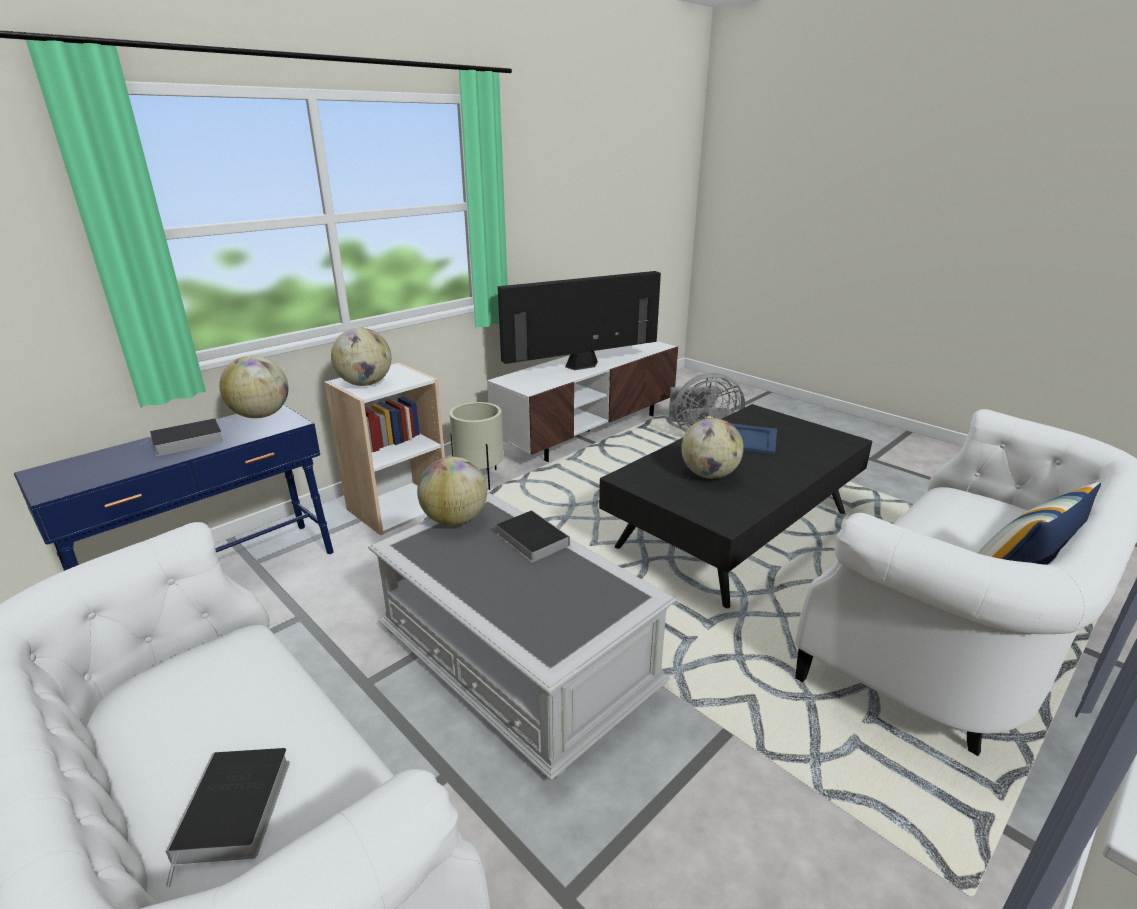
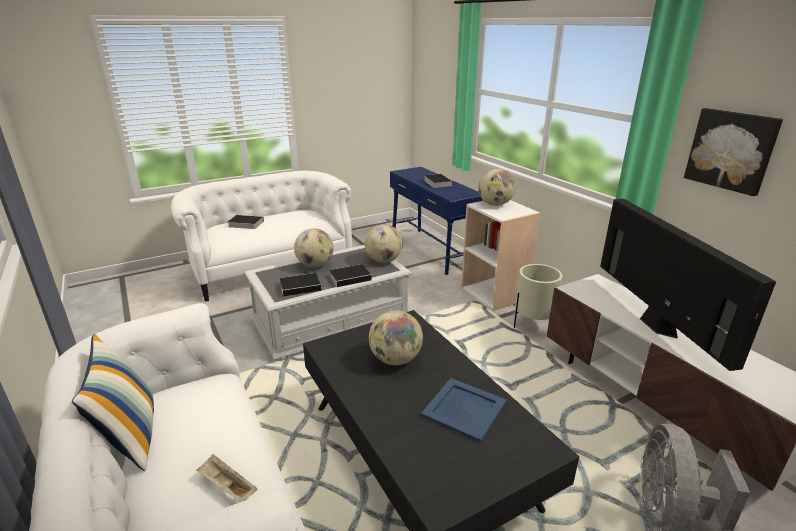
camera: 105 degrees right, 0 degrees up
globe [219,356,289,418] -> globe moved to [294,228,334,267]
none -> beige tray [197,454,258,502]
none -> book [280,273,328,297]
none -> picture [684,108,783,196]

